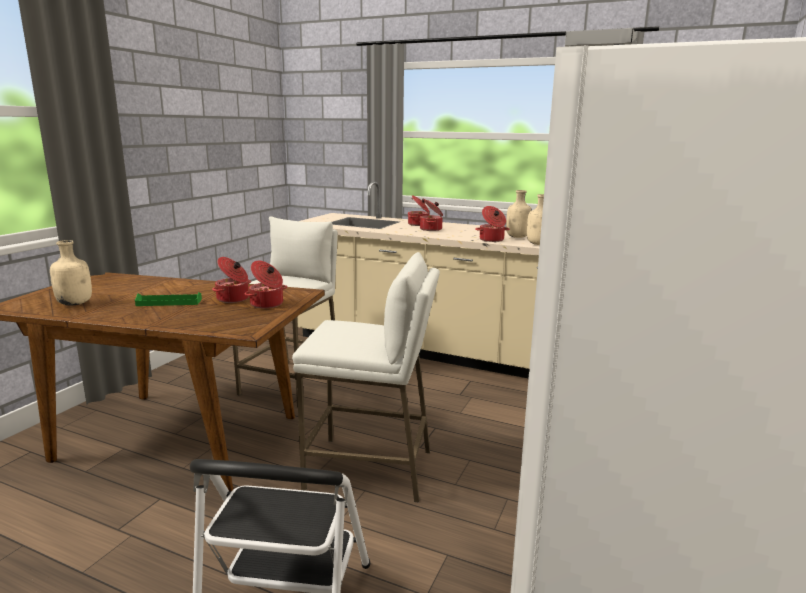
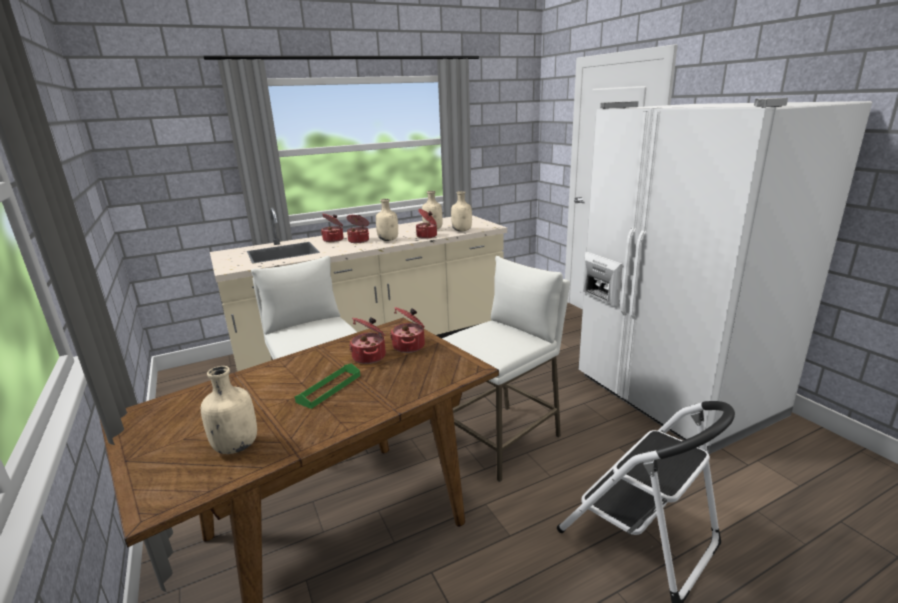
camera: 50 degrees left, 5 degrees up
none -> beige bottle [376,199,398,241]

